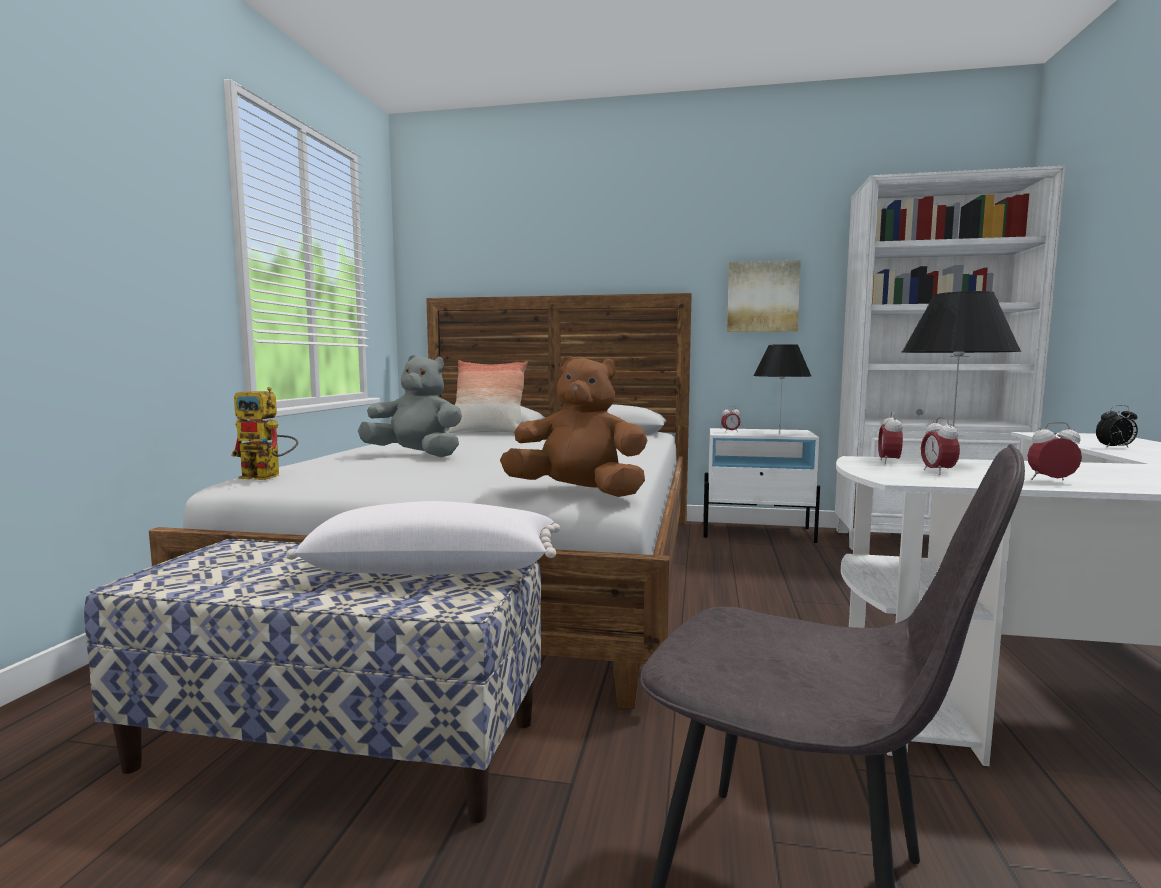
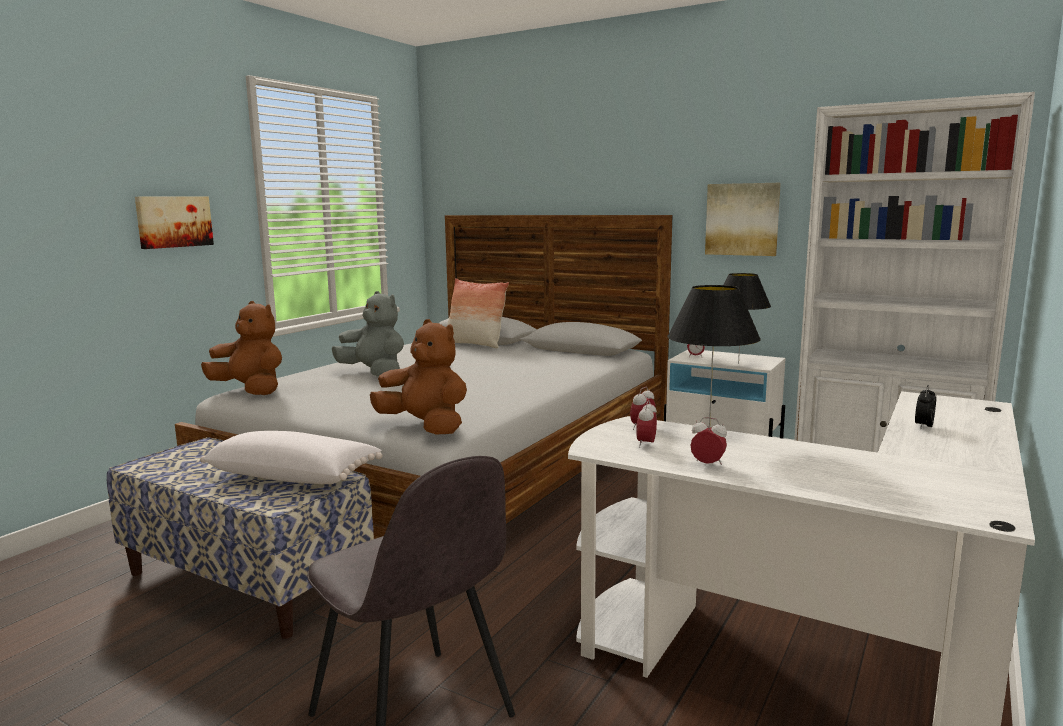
camera: 20 degrees right, 5 degrees up
toy robot [231,387,298,480] -> brown plush toy [201,301,282,395]
alarm clock [1096,405,1138,448] -> alarm clock turned 105 degrees clockwise [915,385,936,428]
none -> picture [135,197,214,249]

